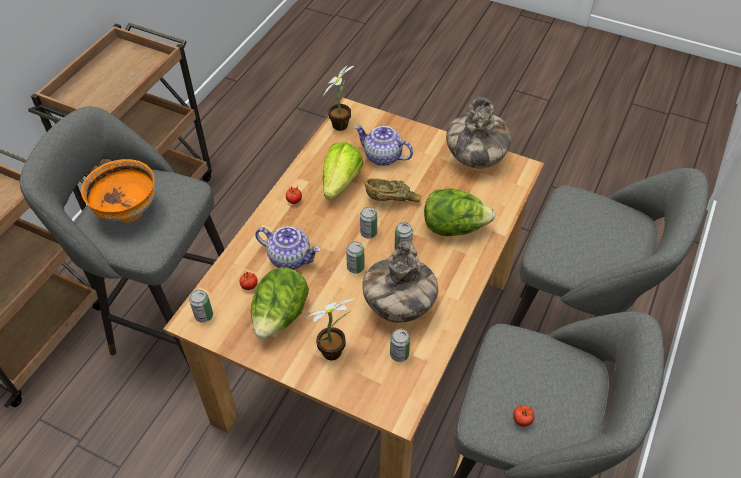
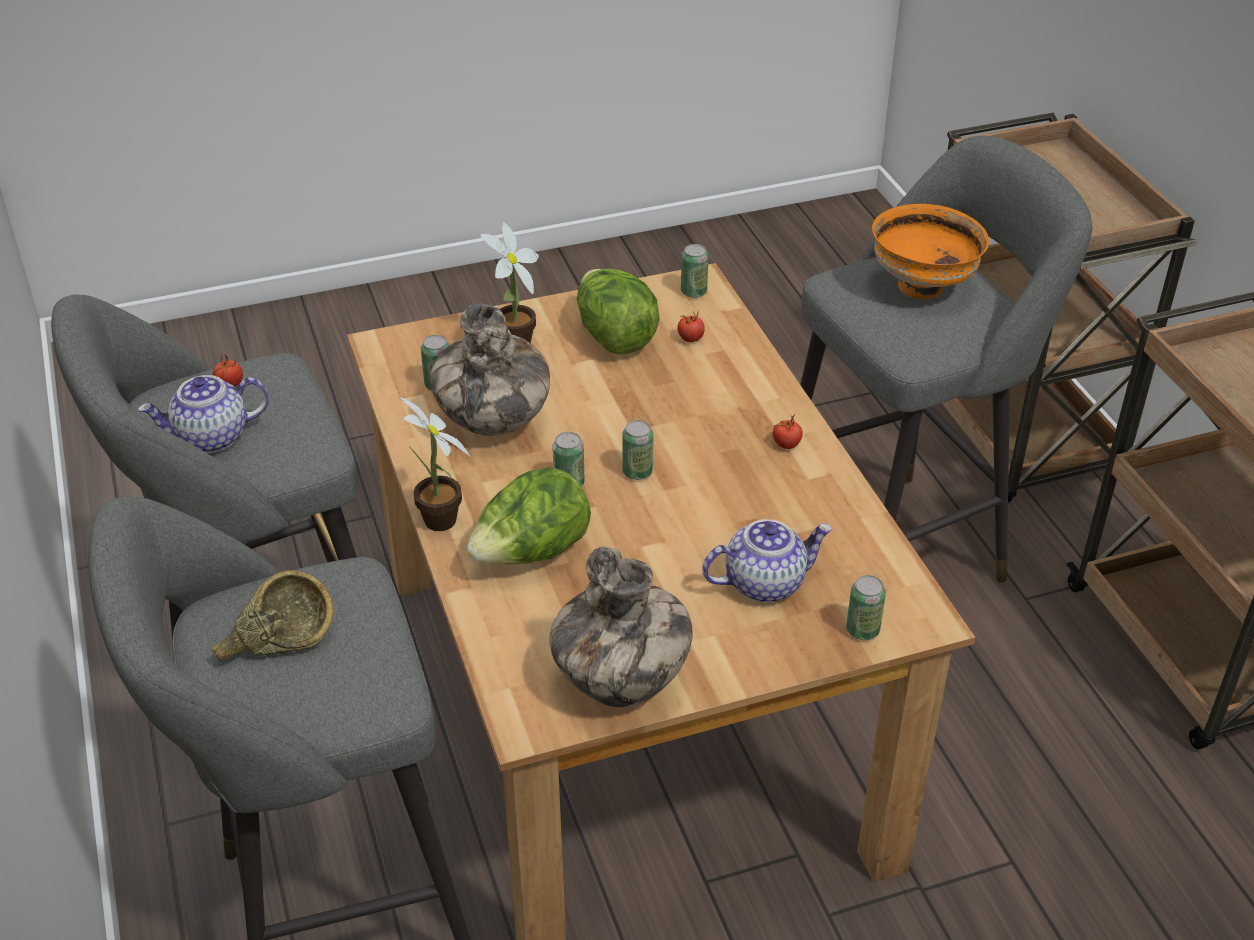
camera: 135 degrees right, 10 degrees down
teapot [255,226,321,270] -> teapot moved to [138,375,269,453]
potted plant [323,65,354,131] -> potted plant moved to [399,396,471,531]
lettuce [323,142,364,200] -> none
can [346,241,364,273] -> can moved to [846,575,886,640]
brown bowl [365,178,421,202] -> brown bowl moved to [212,570,333,661]

